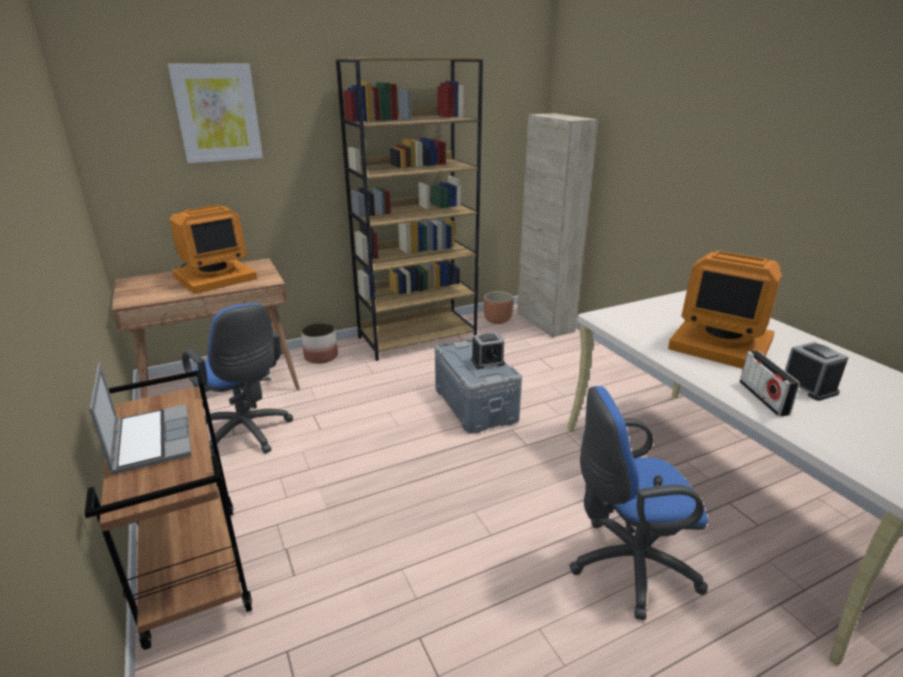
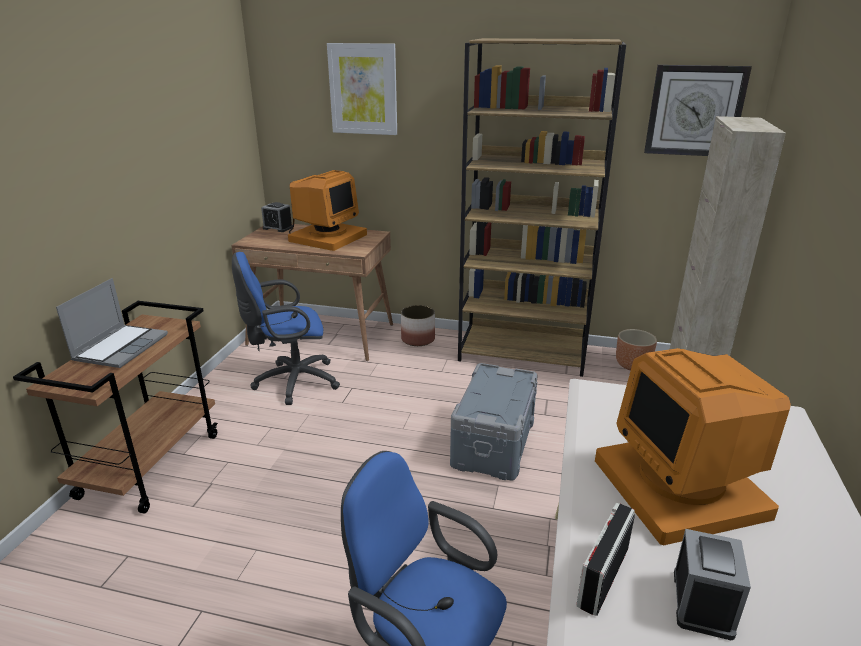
camera: 40 degrees right, 0 degrees up
monitor [169,205,257,294] -> monitor turned 60 degrees counterclockwise [288,170,367,251]
blue office chair [182,303,293,456] -> blue office chair turned 75 degrees clockwise [232,252,340,405]
alarm clock [471,333,505,369] -> alarm clock moved to [261,202,293,232]
none -> wall clock [644,65,752,156]

